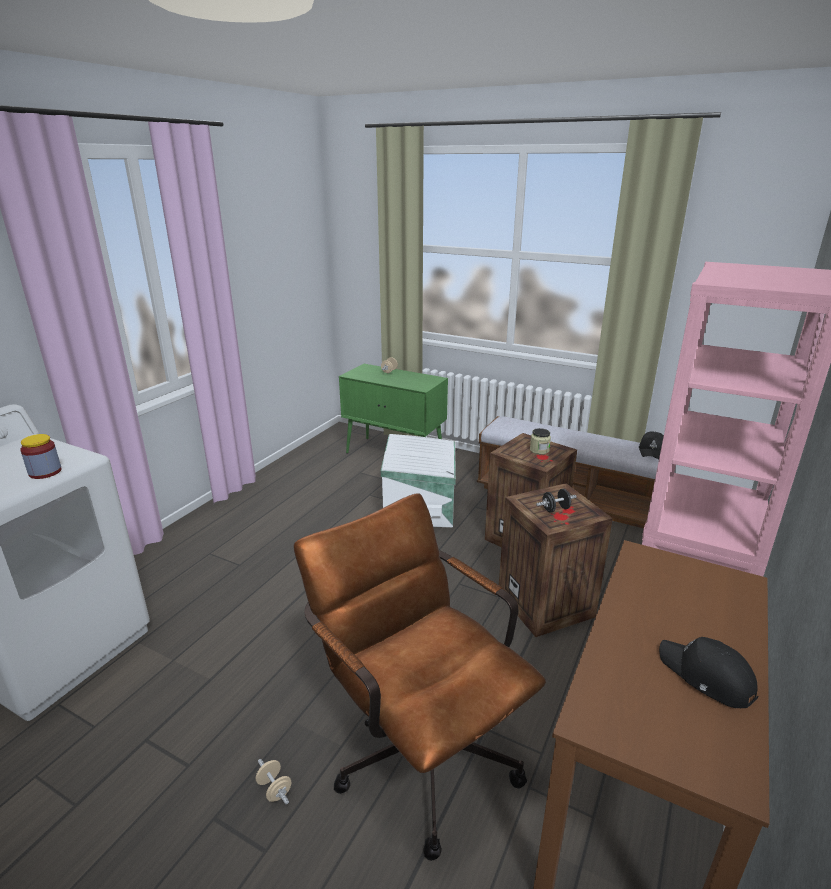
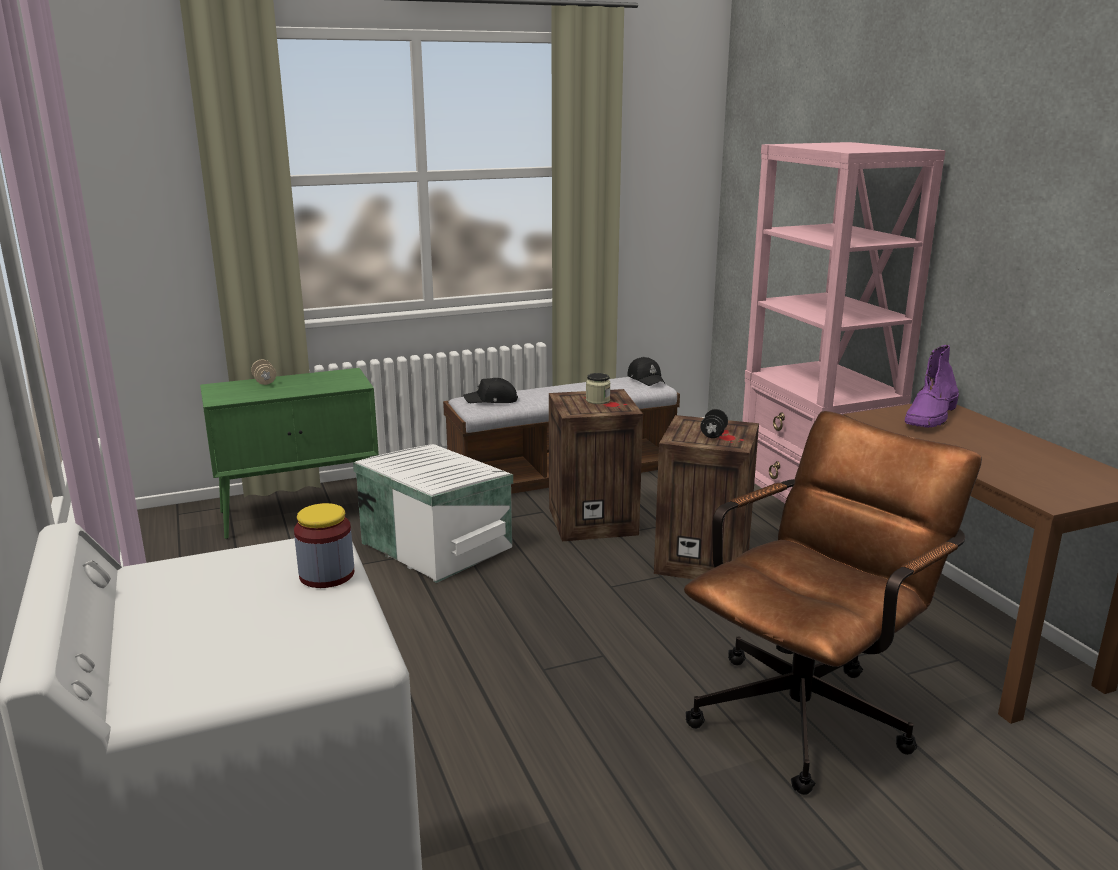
camera: 50 degrees left, 5 degrees down
beige dumbbell [256,759,291,805] -> none
brown office chair [294,493,546,861] -> brown office chair turned 135 degrees clockwise [684,411,982,795]
black cap [659,637,758,708] -> black cap moved to [463,378,518,403]
none -> purple boot [905,345,959,428]

